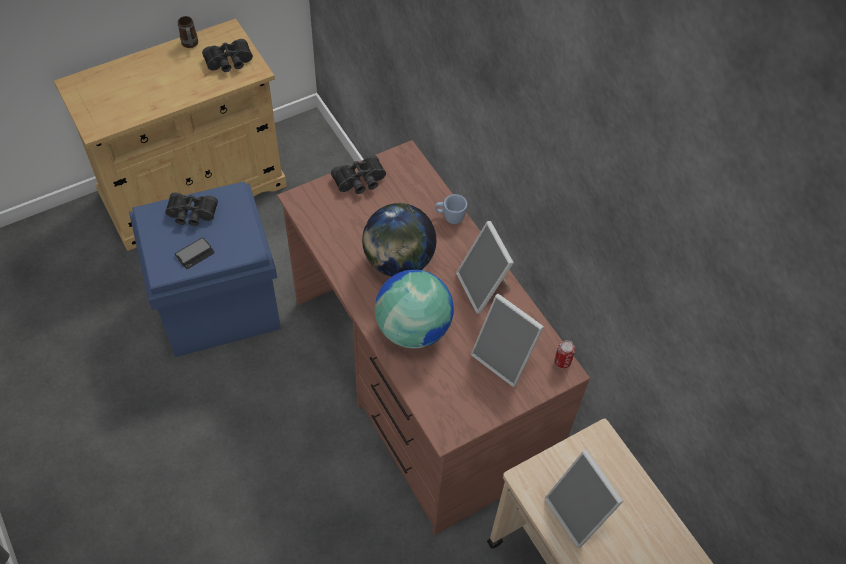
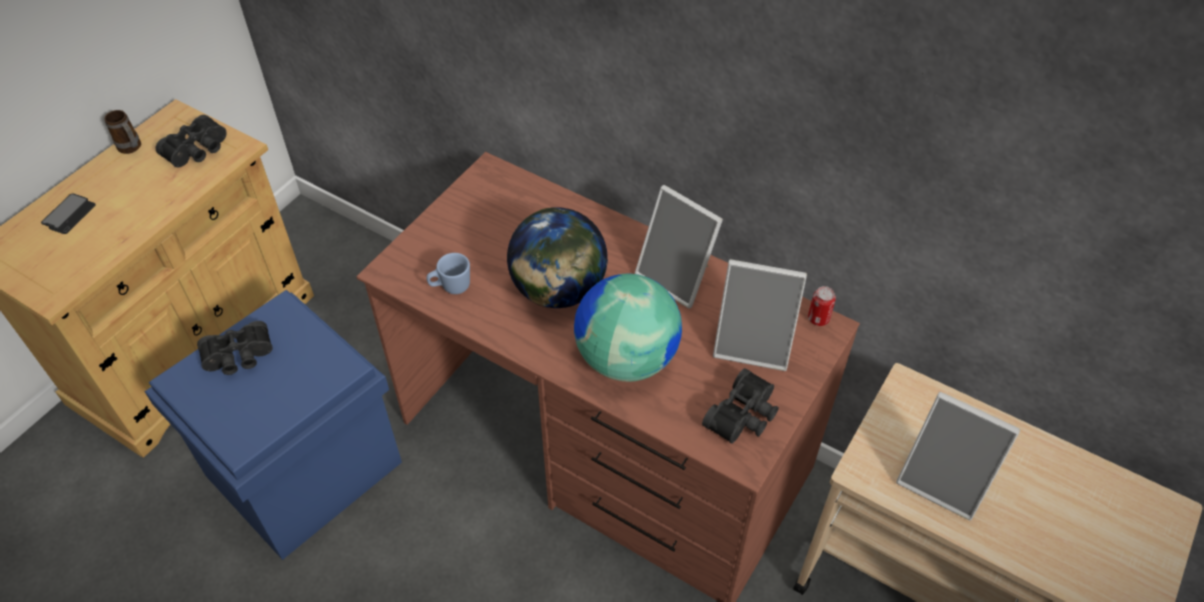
camera: 25 degrees left, 5 degrees down
phone [175,238,215,269] -> phone moved to [41,194,96,234]
black binoculars [331,155,386,194] -> black binoculars moved to [702,368,779,444]
blue mug [435,194,467,224] -> blue mug moved to [427,253,470,294]

